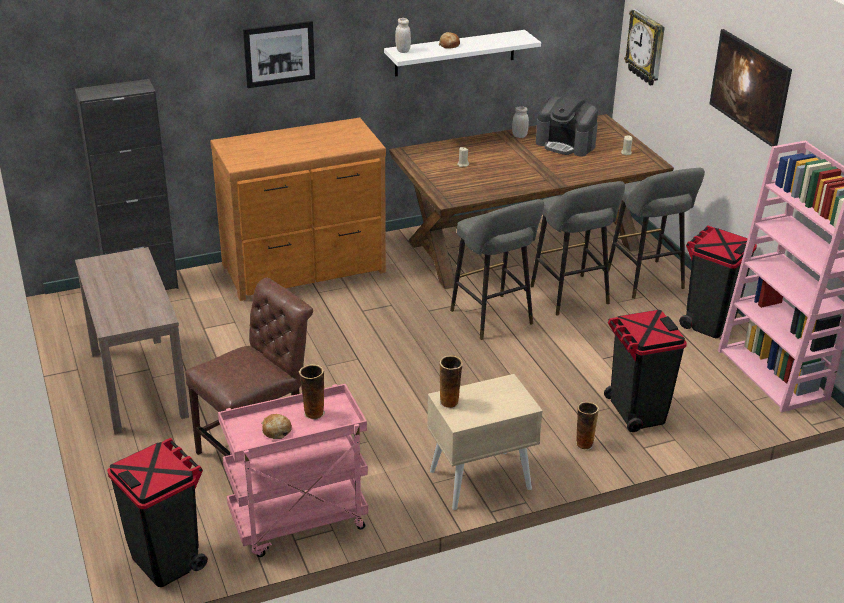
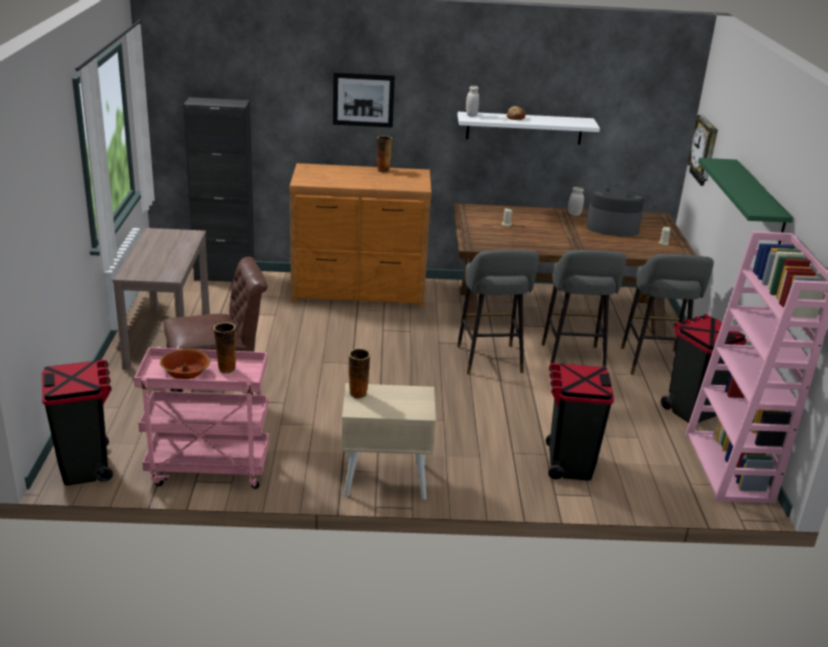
camera: 20 degrees right, 5 degrees down
bread [262,414,292,439] -> bowl [160,349,210,379]
coffee machine [536,96,598,156] -> coffee machine turned 135 degrees clockwise [586,185,644,236]
vase [576,402,599,450] -> vase moved to [377,136,392,173]
picture [709,29,792,147] -> green shelf [698,158,793,244]

